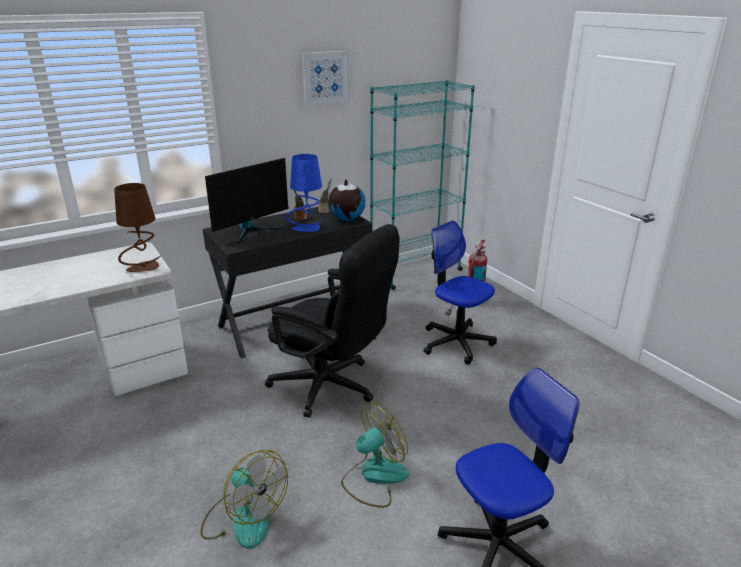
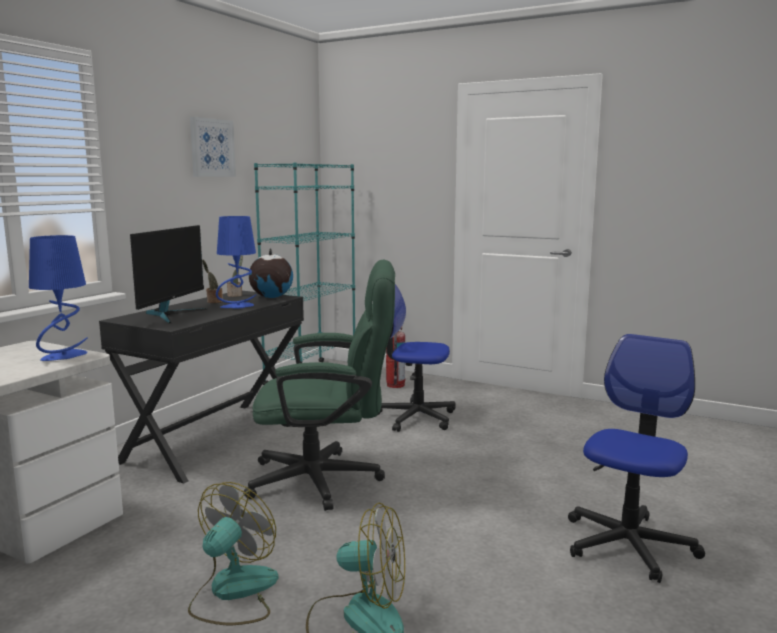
camera: 30 degrees left, 15 degrees down
brown table lamp [114,183,161,272] -> blue table lamp [29,235,87,361]
black office chair [265,224,400,418] -> green office chair [243,259,395,511]
fan [341,402,409,508] -> fan moved to [188,482,279,625]

